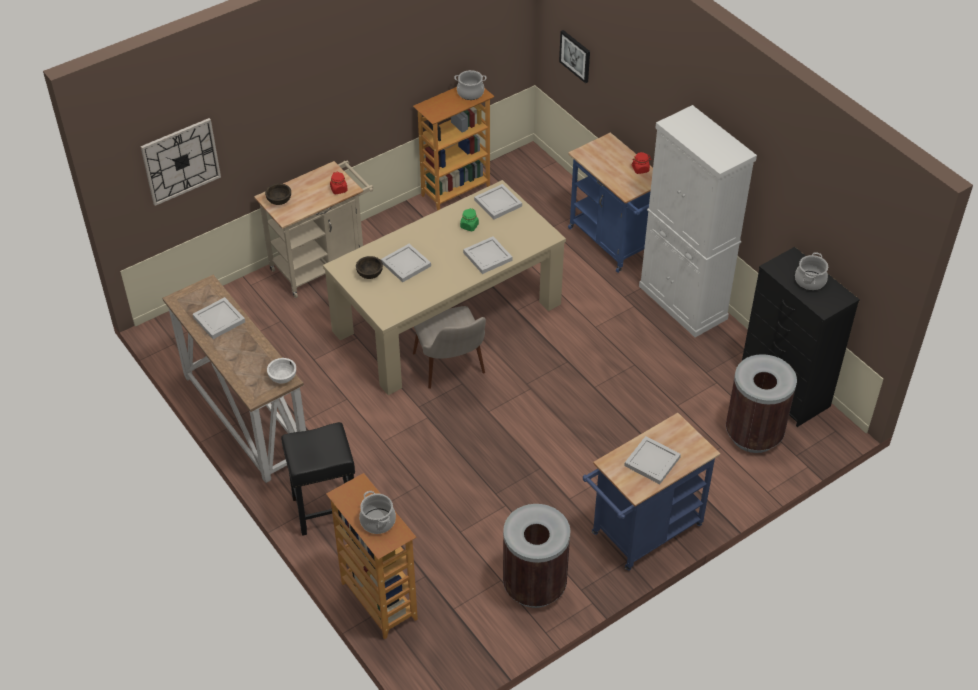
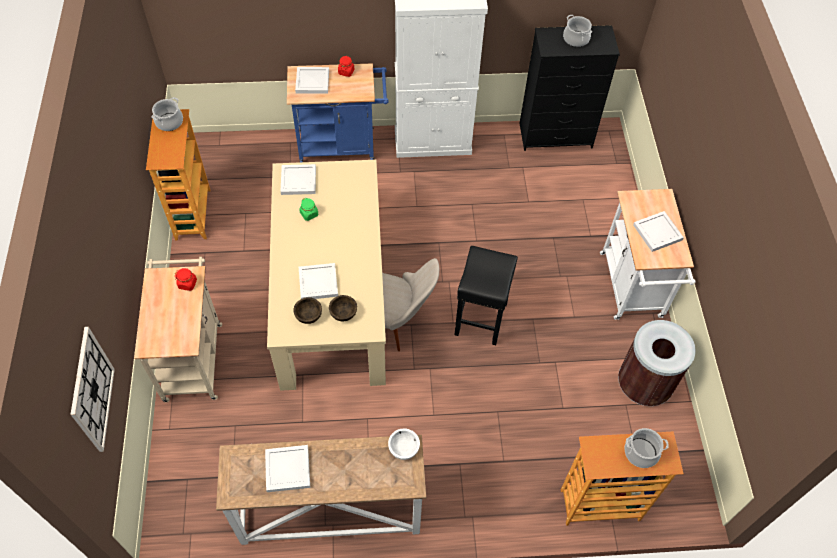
camera: 60 degrees left, 10 degrees up
brown bowl [265,183,291,205] -> brown bowl moved to [329,295,357,321]
black stool [281,422,355,536] -> black stool moved to [454,246,518,345]
white tray [463,236,513,274] -> white tray moved to [295,67,329,94]
picture [559,30,590,83] -> none
blue cart [583,413,720,571] -> white cart [600,189,696,320]
brown trash can [726,354,797,453] -> none

